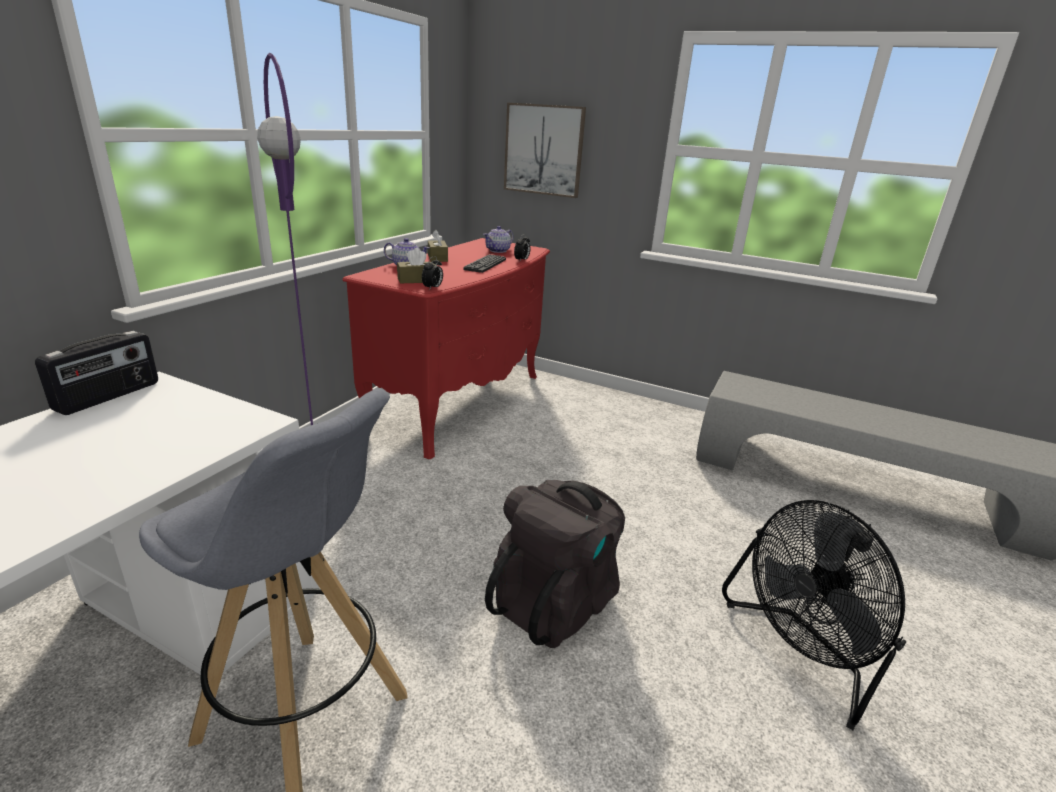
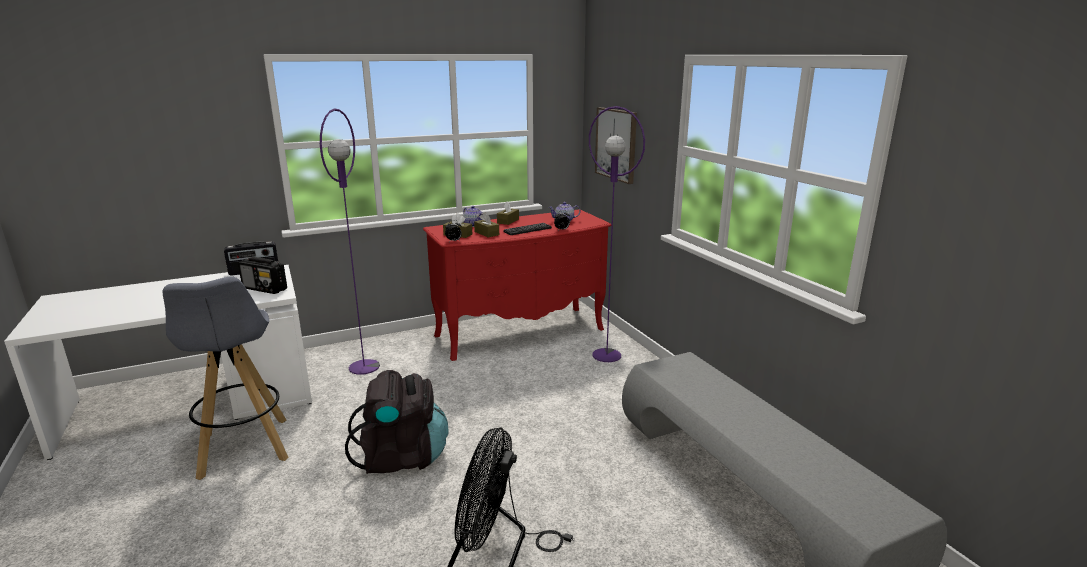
camera: 40 degrees right, 5 degrees down
none -> radio [238,257,287,294]
none -> brown tissue box [474,212,499,237]
none -> purple floor lamp [589,106,645,362]

